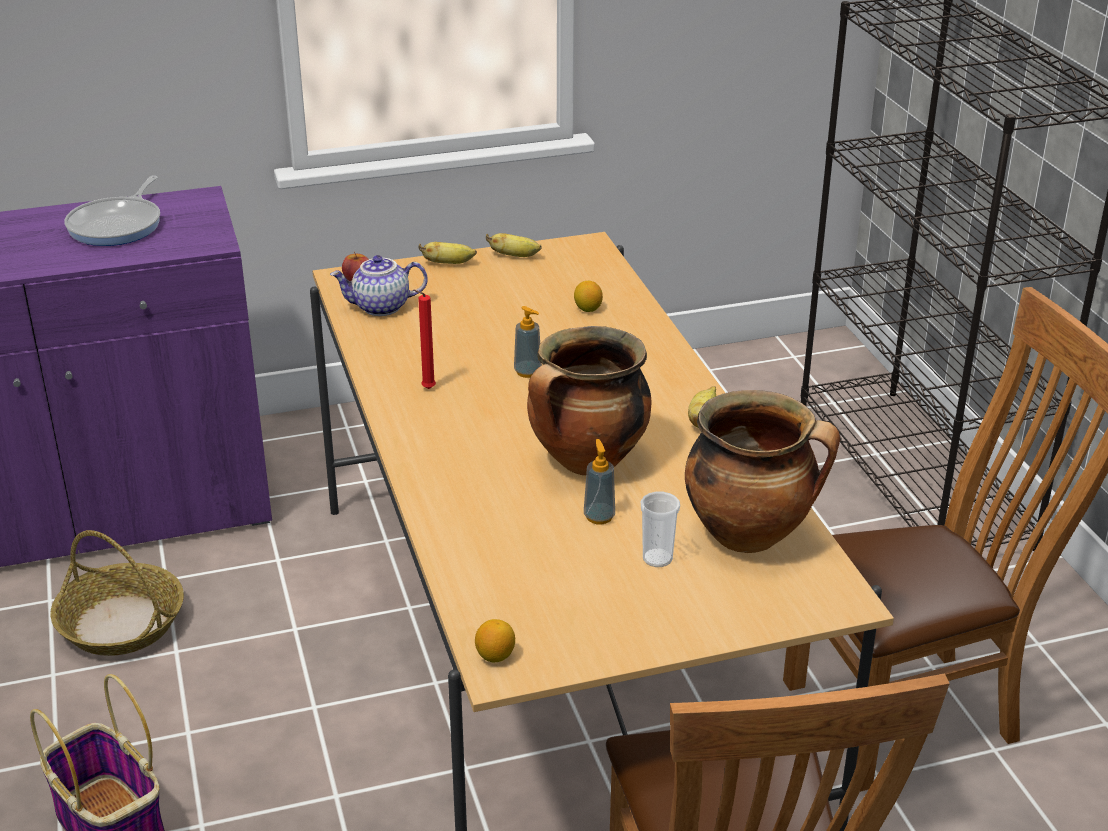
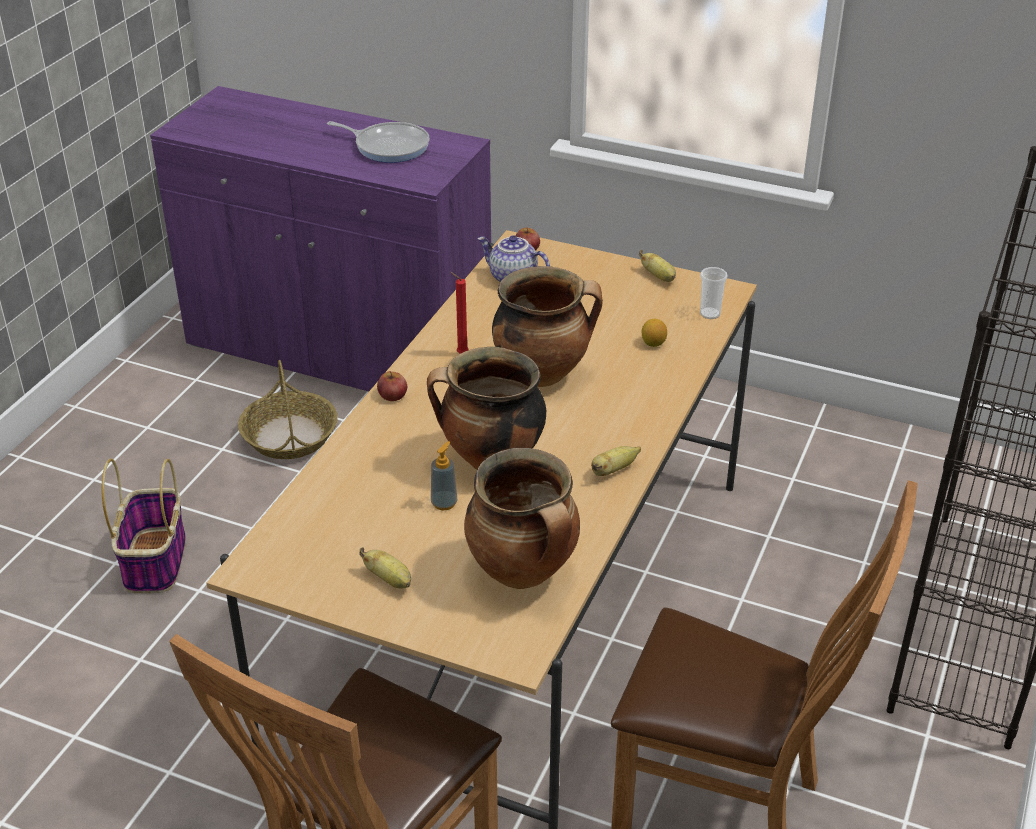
camera: 40 degrees right, 5 degrees up
frying pan [65,175,160,246] -> frying pan turned 120 degrees counterclockwise [327,121,429,163]
banana [418,242,477,264] -> banana moved to [359,547,411,589]
lemon [475,619,515,663] -> none
soap dispenser [514,306,542,378] -> cooking pot [492,266,603,387]
cup [640,492,680,567] -> cup moved to [700,267,728,319]
none -> apple [377,371,407,401]

